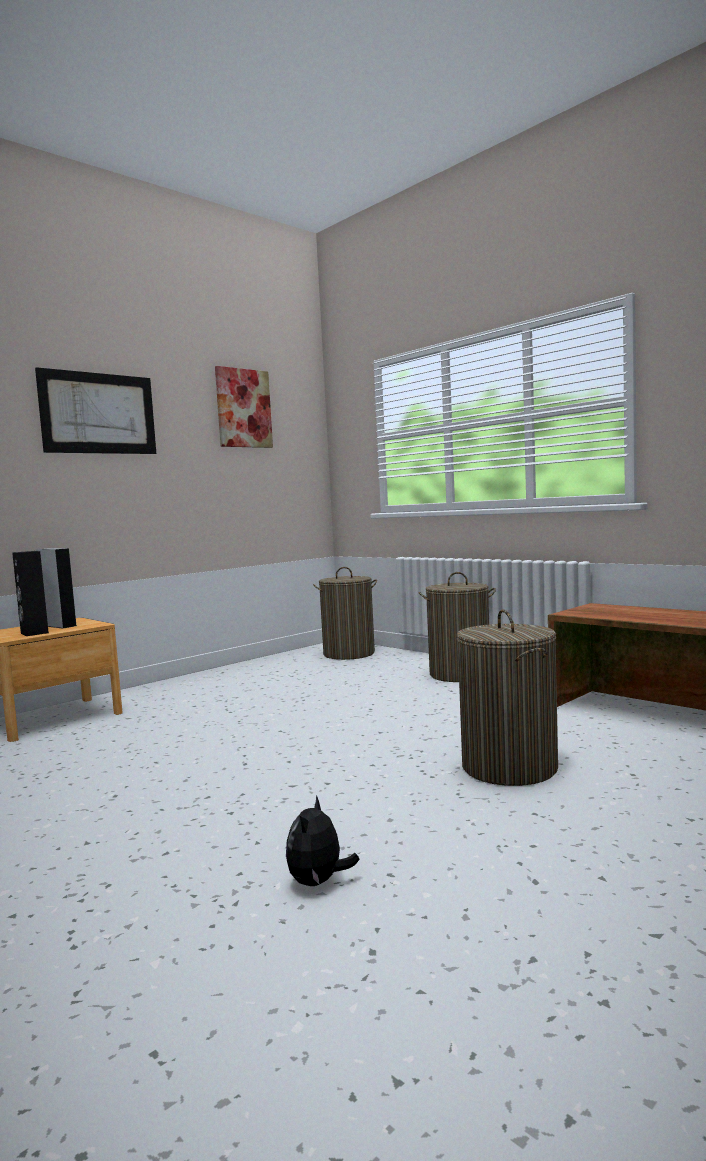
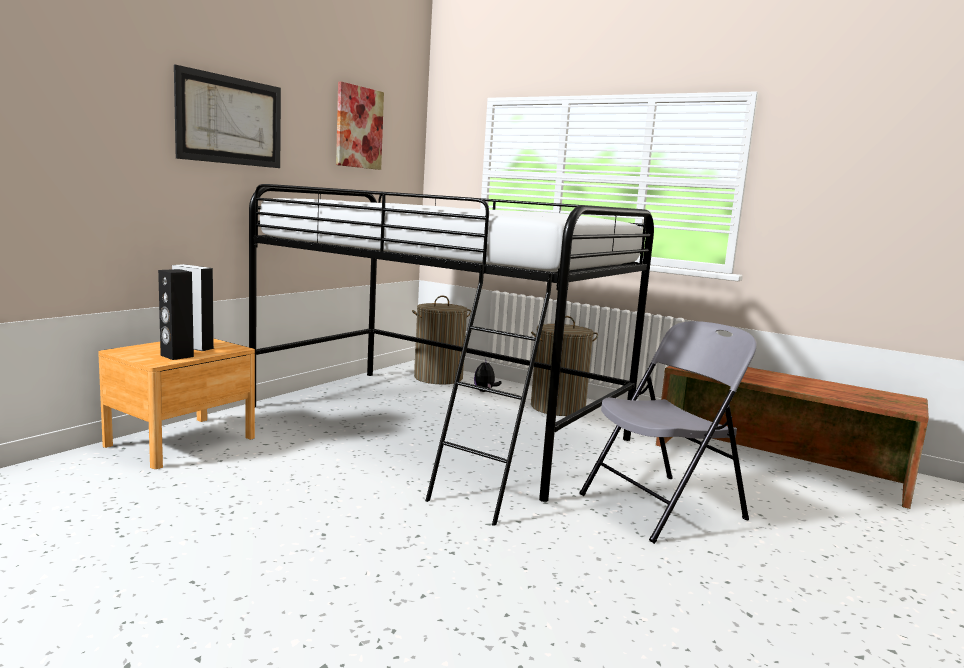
camera: 15 degrees left, 5 degrees up
plush toy [286,795,360,886] -> plush toy moved to [474,358,501,392]
laundry basket [457,609,558,786] -> grey chair [579,321,757,544]
none -> black bed [249,184,654,526]

